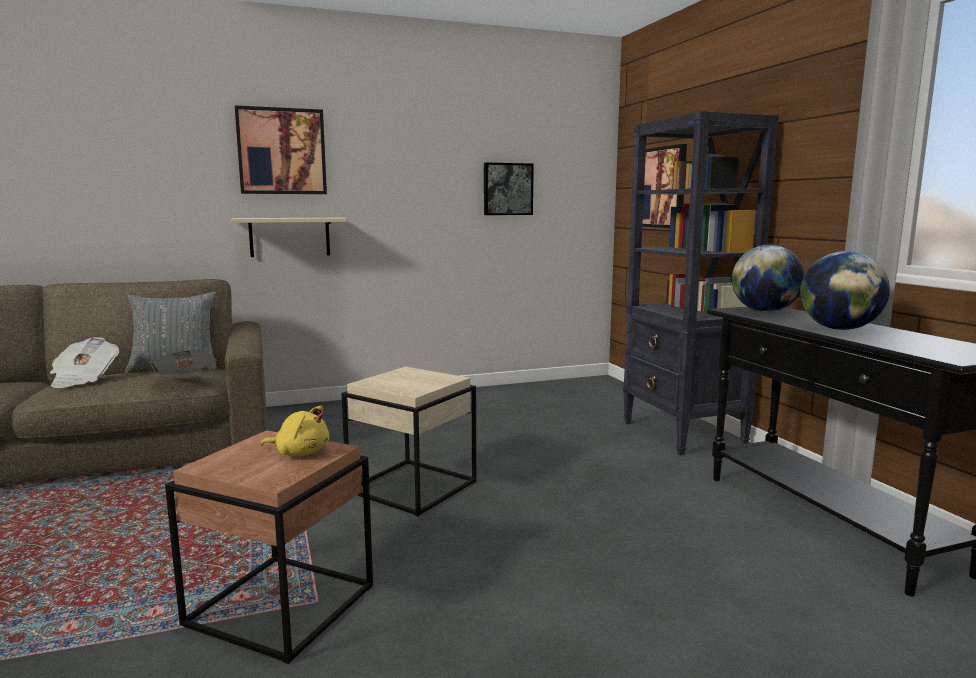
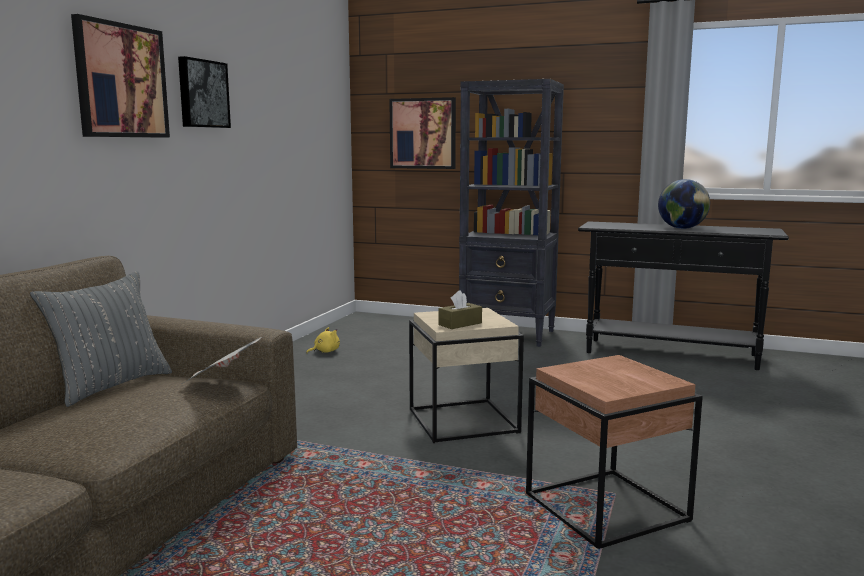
camera: 50 degrees left, 0 degrees up
newspaper [50,337,119,388] -> none
beige shelf [231,218,347,257] -> none
yellow plush toy [261,406,329,456] -> yellow plush toy moved to [306,327,340,353]
picture [484,162,534,215] -> picture moved to [178,56,231,128]
globe [732,244,805,312] -> none
none -> brown tissue box [438,290,482,329]

